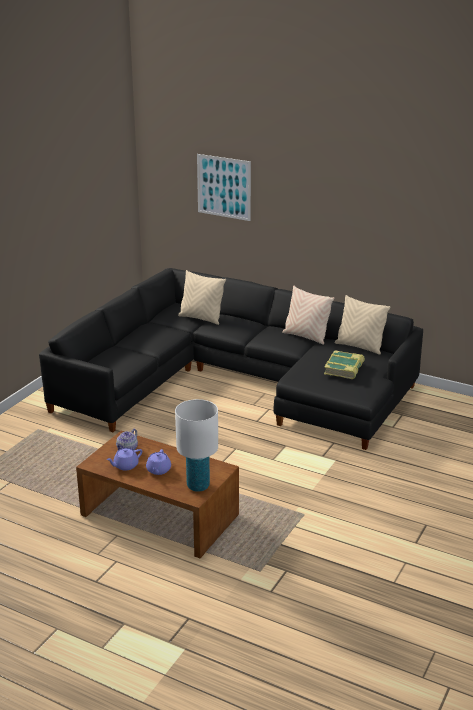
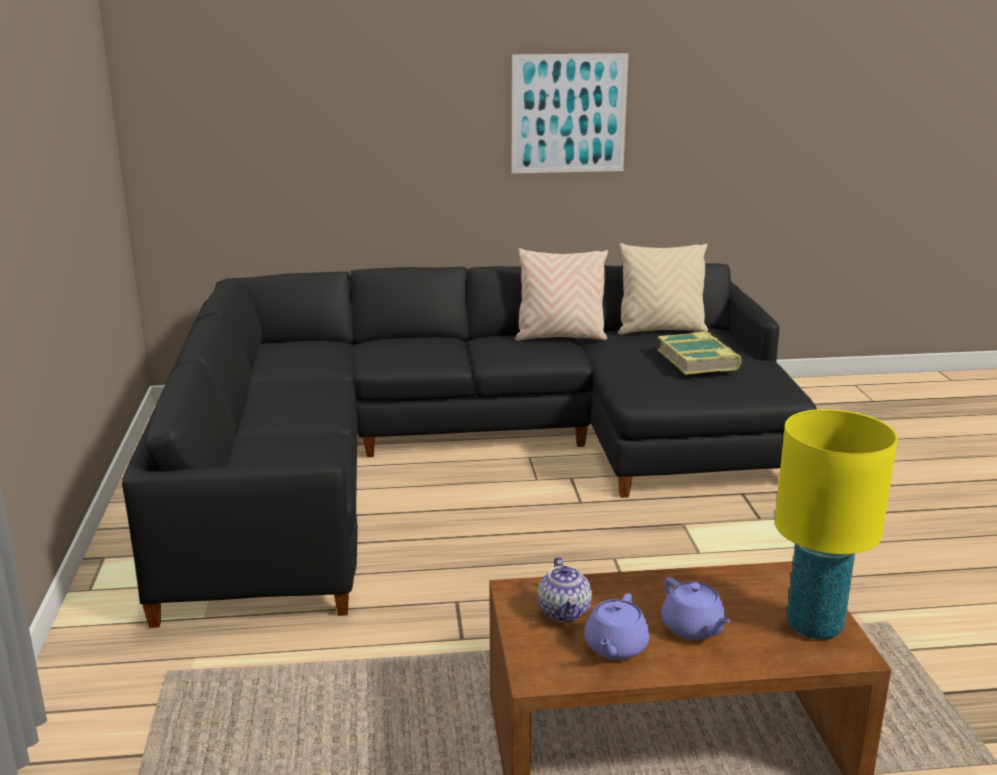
camera: 35 degrees left, 5 degrees down
white table lamp [175,399,218,492] -> yellow table lamp [775,409,898,640]
beige pillow [178,270,226,325] -> none
picture [197,154,251,221] -> picture moved to [511,53,628,173]

